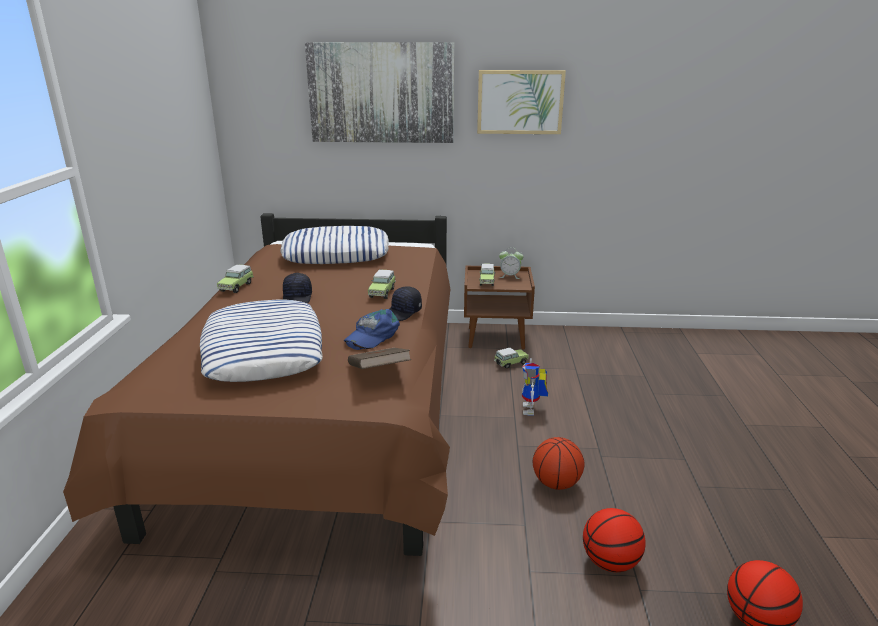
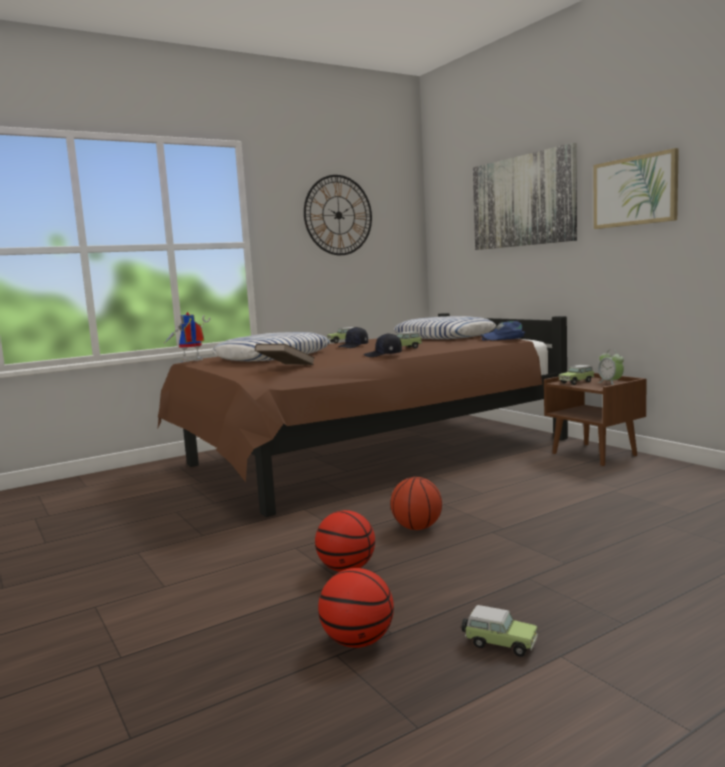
camera: 55 degrees right, 15 degrees down
blue cap [344,309,400,350] -> blue cap moved to [480,321,525,341]
toy car [494,348,529,369] -> toy car moved to [461,605,538,657]
toy robot [522,358,548,415] -> toy robot moved to [164,312,210,362]
none -> wall clock [304,175,372,255]

